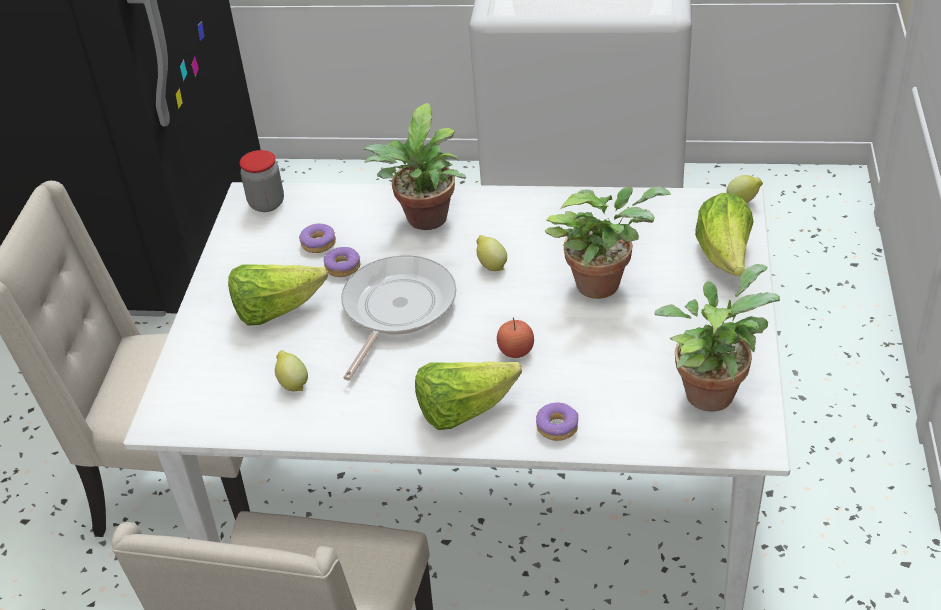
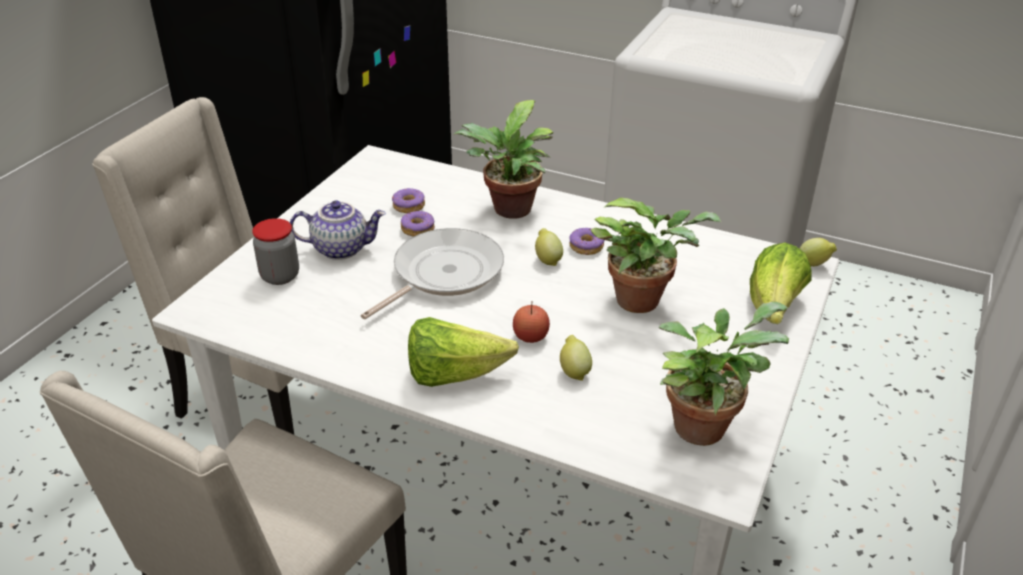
camera: 15 degrees right, 5 degrees down
lettuce [228,264,328,326] -> teapot [290,200,386,260]
jar [240,150,284,212] -> jar moved to [252,218,299,285]
lemon [275,350,308,391] -> lemon moved to [560,335,592,381]
donut [536,403,578,441] -> donut moved to [569,228,604,255]

